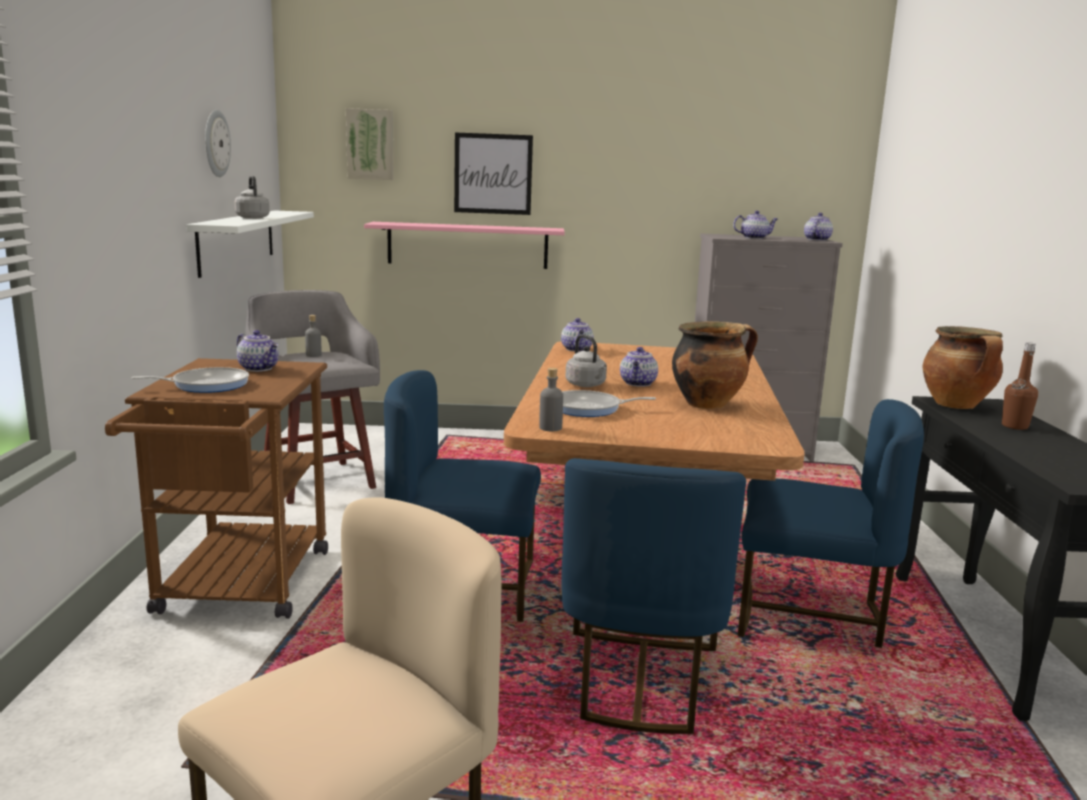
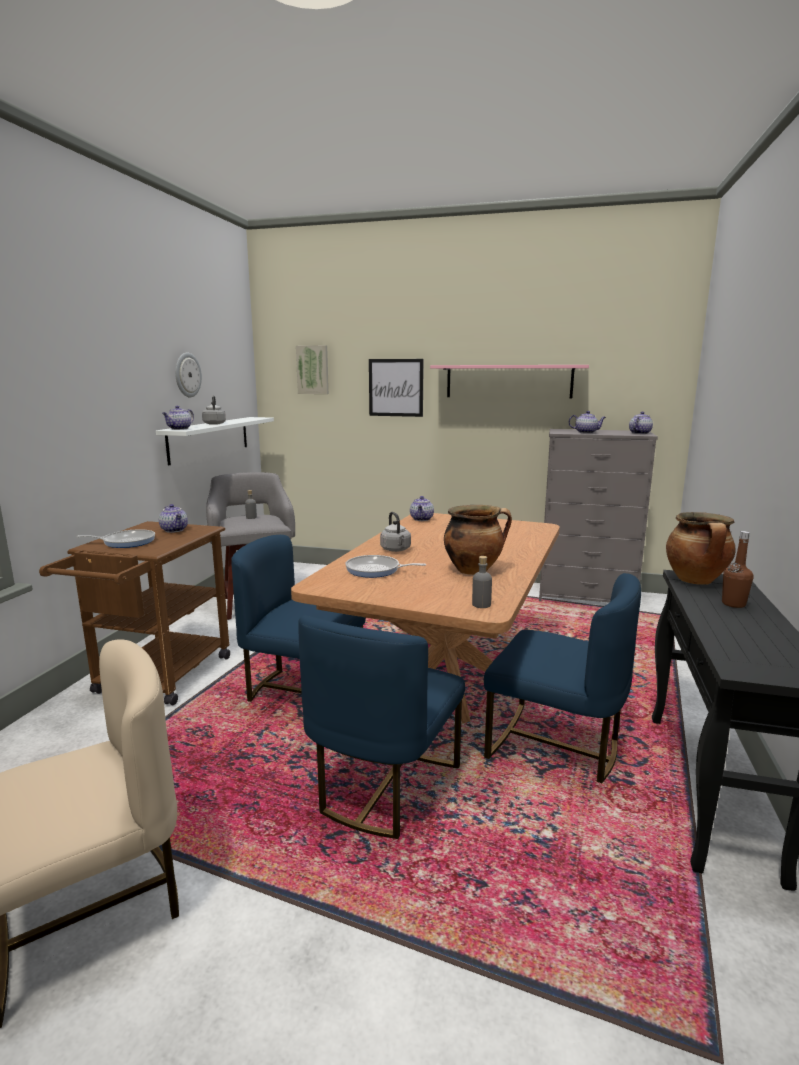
camera: 15 degrees right, 0 degrees up
pink shelf [364,222,565,269] -> pink shelf moved to [430,365,589,399]
grey bottle [539,368,563,431] -> grey bottle moved to [472,556,492,608]
teapot [620,347,658,387] -> teapot moved to [162,406,194,430]

